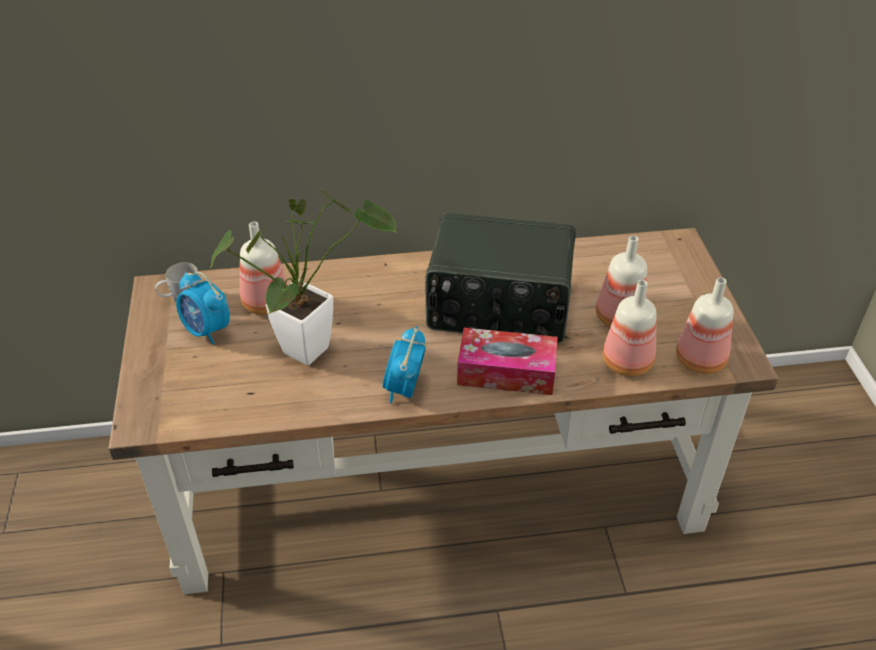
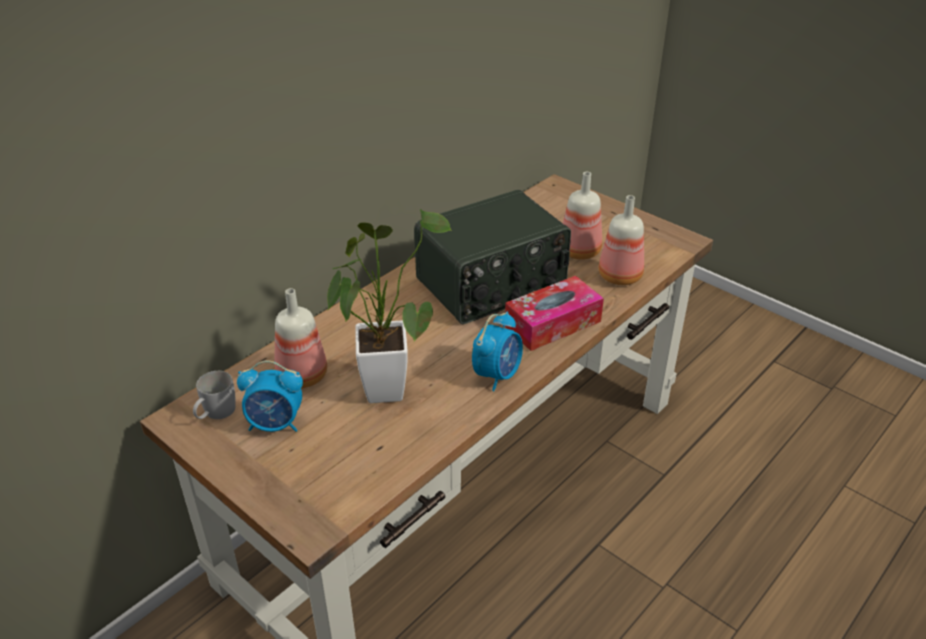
camera: 40 degrees left, 5 degrees down
alarm clock [383,326,426,404] -> alarm clock turned 120 degrees counterclockwise [472,311,523,391]
bottle [676,277,734,374] -> none

